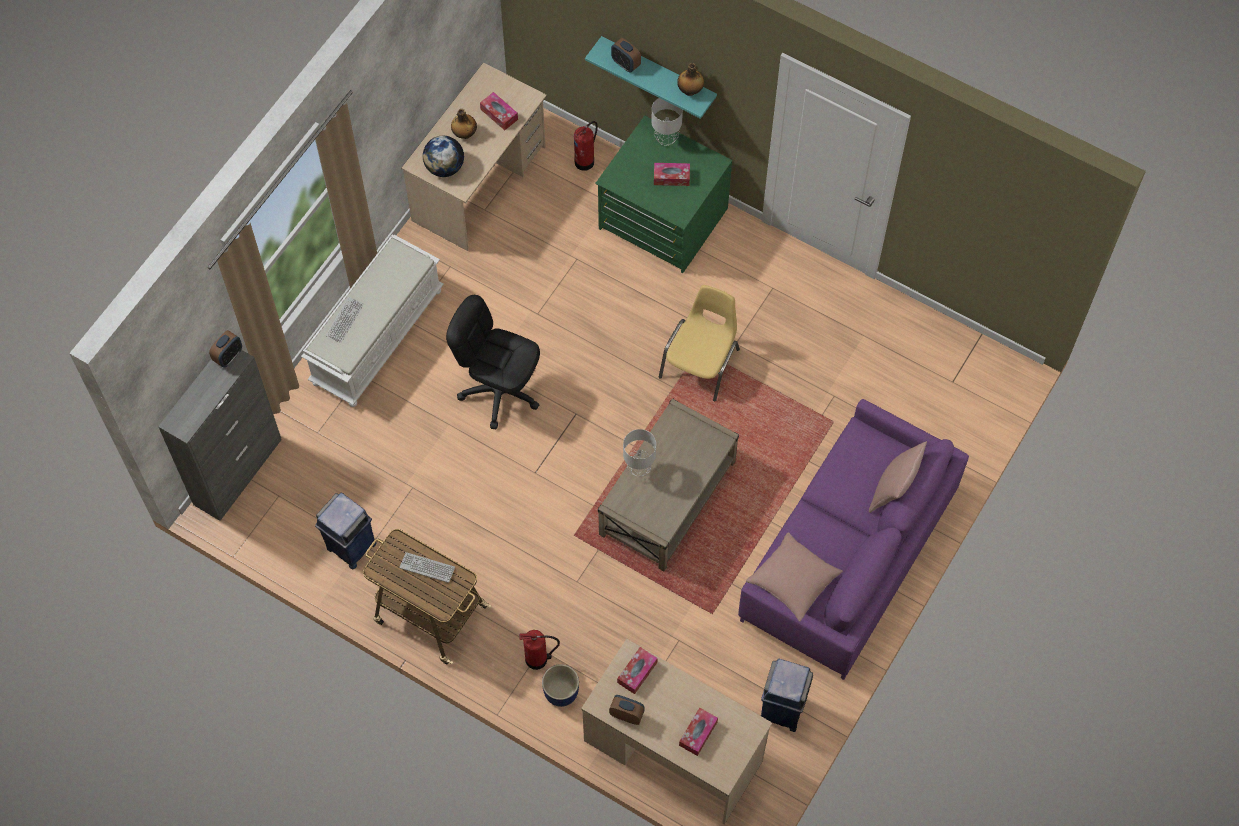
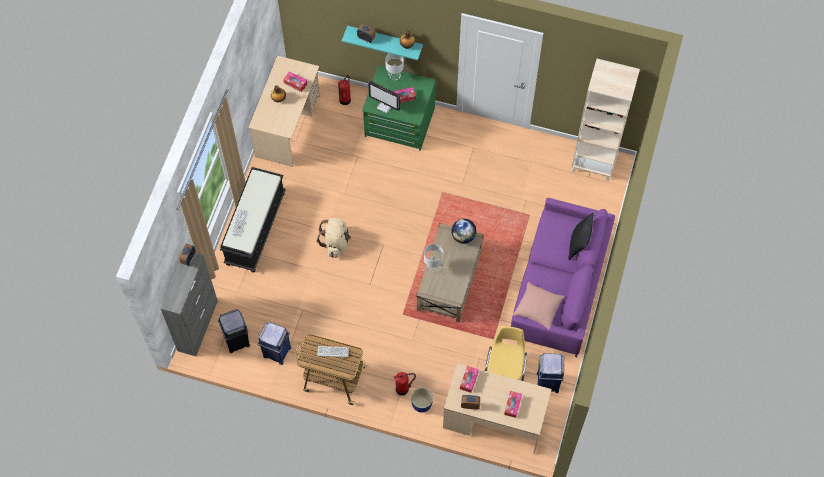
camera: 15 degrees left, 0 degrees up
white bench [301,235,444,407] -> black bench [220,167,286,272]
globe [422,135,464,177] -> globe moved to [451,219,476,244]
black office chair [446,295,540,429] -> beige backpack [317,218,351,258]
yellow chair [659,285,740,402] -> yellow chair moved to [485,326,527,381]
pink pillow [869,441,927,513] -> black pillow [568,213,593,260]
none -> blue trash can [218,309,250,353]
none -> monitor [368,80,400,113]
none -> beige bookcase [572,59,640,181]

